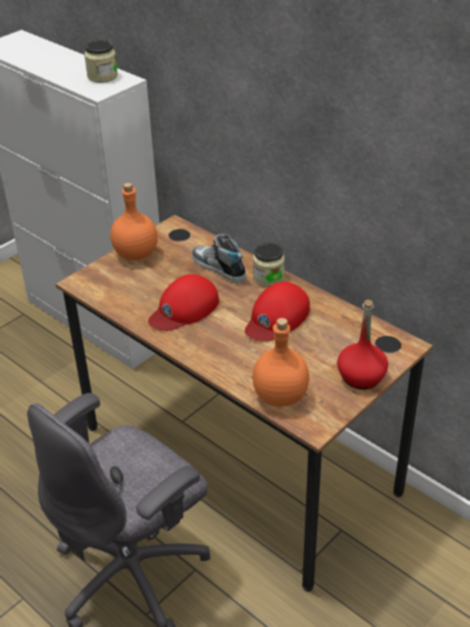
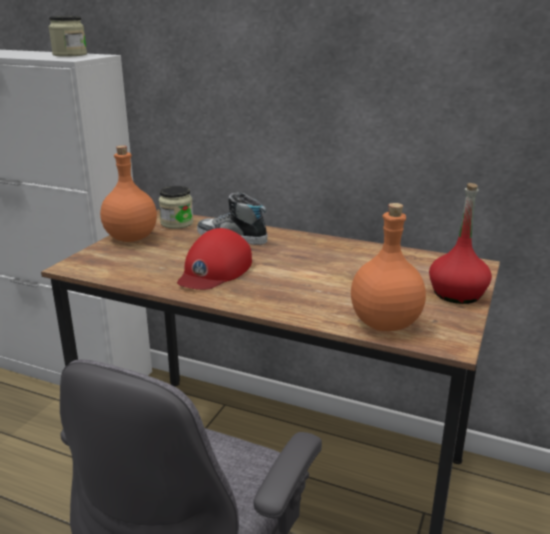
camera: 20 degrees left, 15 degrees down
red cap [245,282,310,342] -> none
jar [253,243,285,287] -> jar moved to [159,186,194,229]

